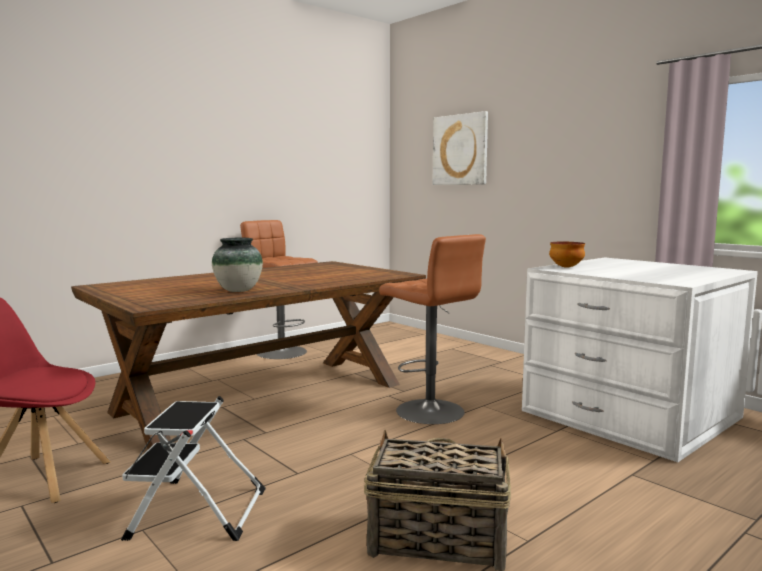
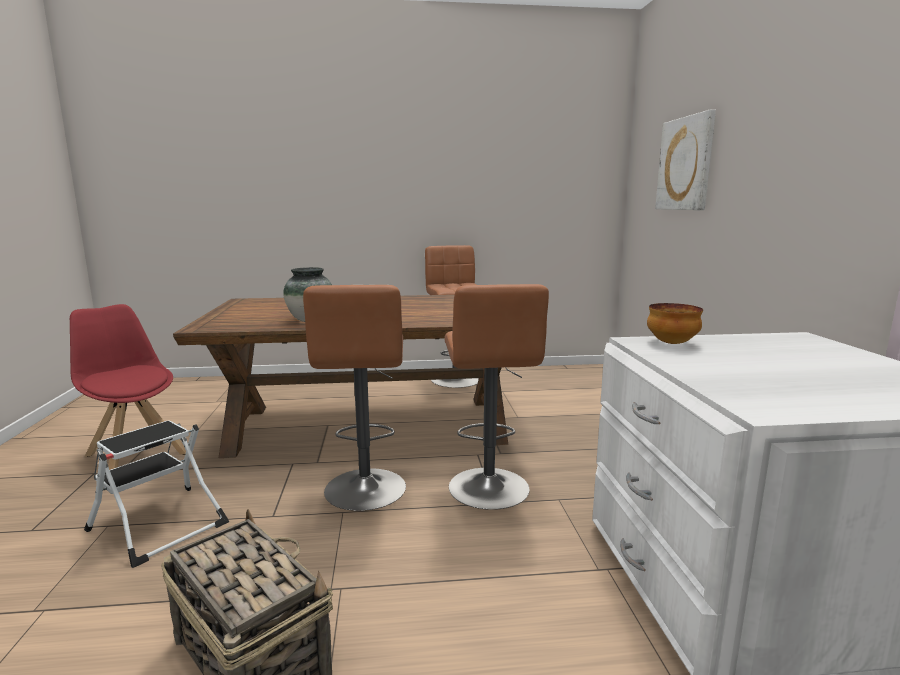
camera: 35 degrees right, 5 degrees up
none -> brown stool [303,285,406,511]

